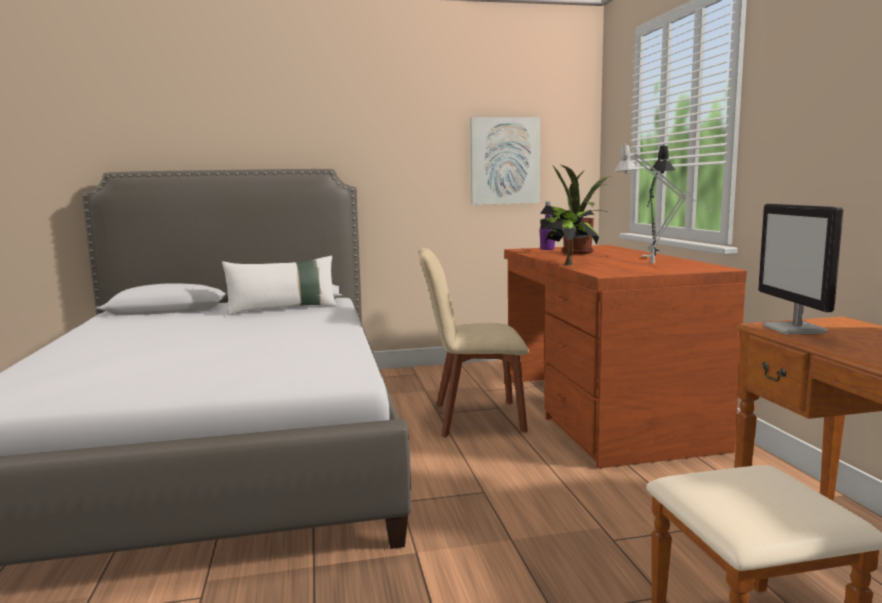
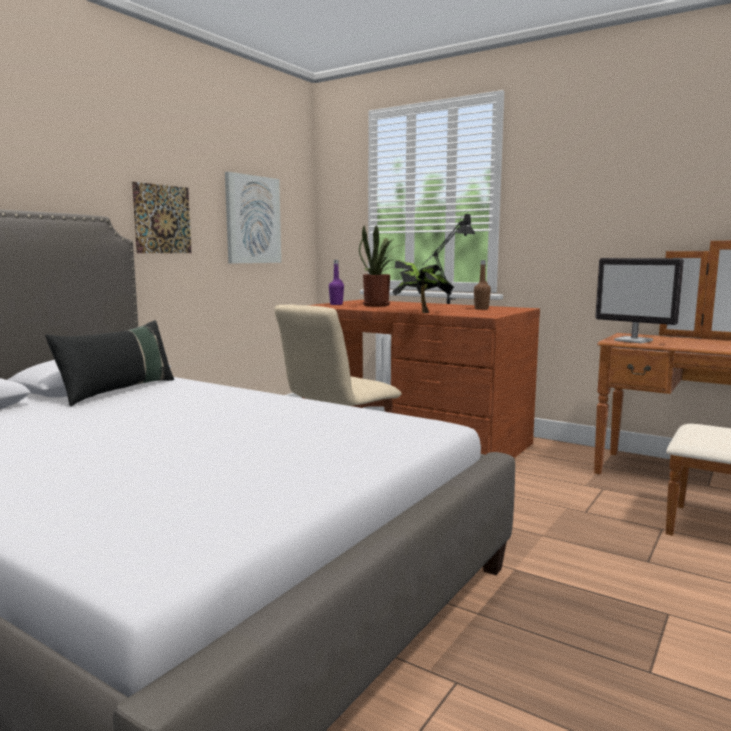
camera: 45 degrees left, 0 degrees up
white pillow [222,255,337,315] -> black pillow [45,320,174,406]
grey table lamp [614,145,712,263] -> brown bottle [474,260,491,310]
none -> picture [132,182,192,253]

